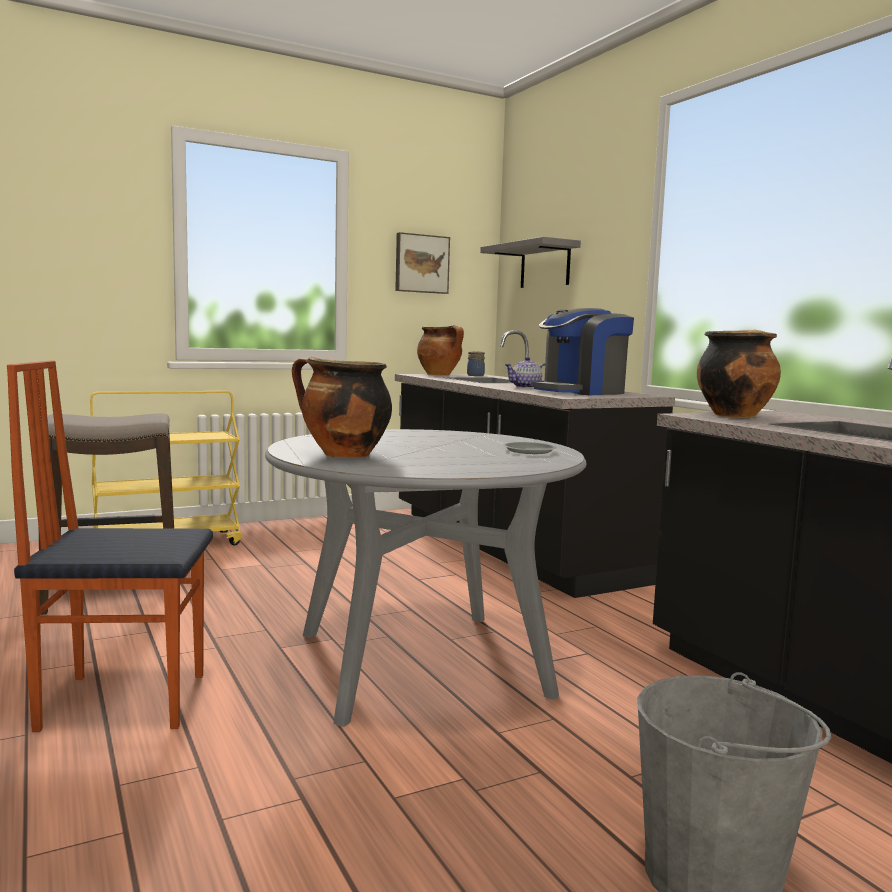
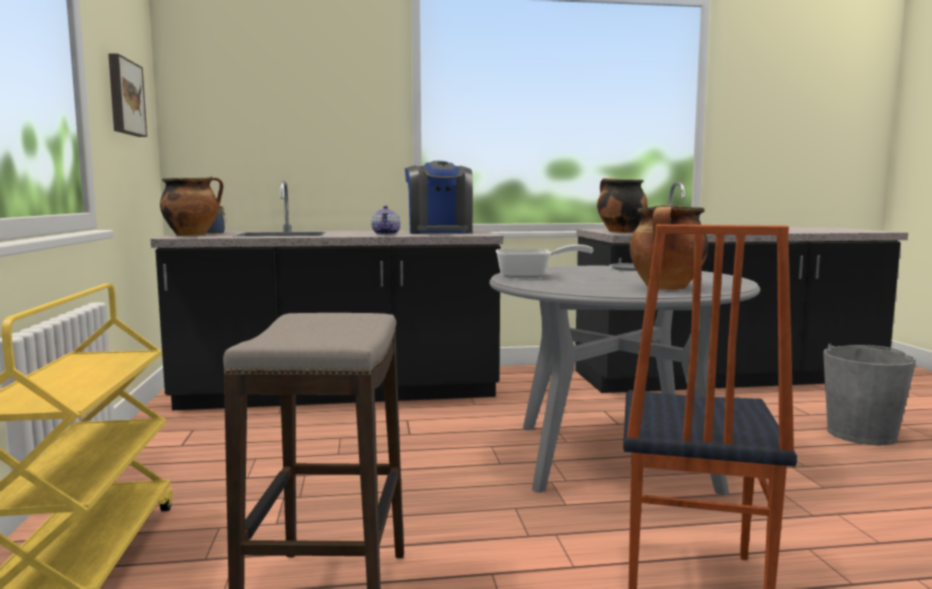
camera: 70 degrees left, 0 degrees up
grey shelf [480,237,581,288] -> none
none -> frying pan [496,245,593,278]

